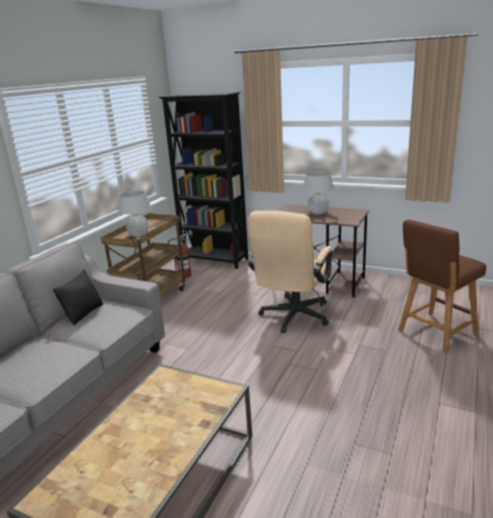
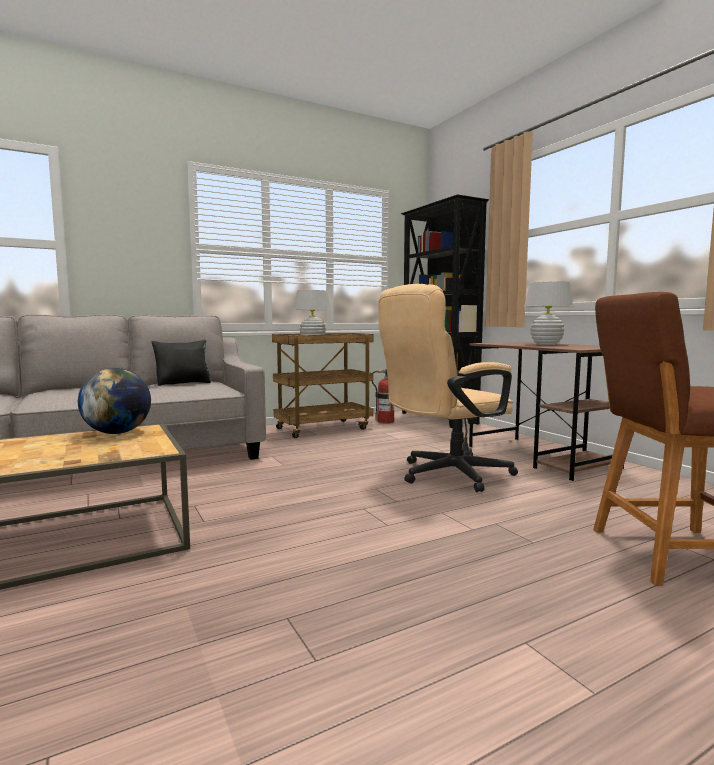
camera: 35 degrees right, 15 degrees down
none -> globe [78,368,151,434]

